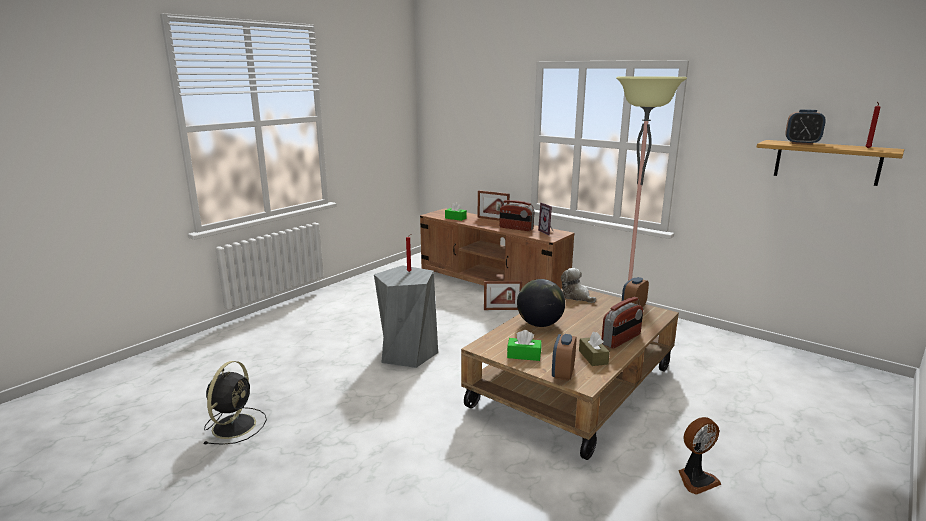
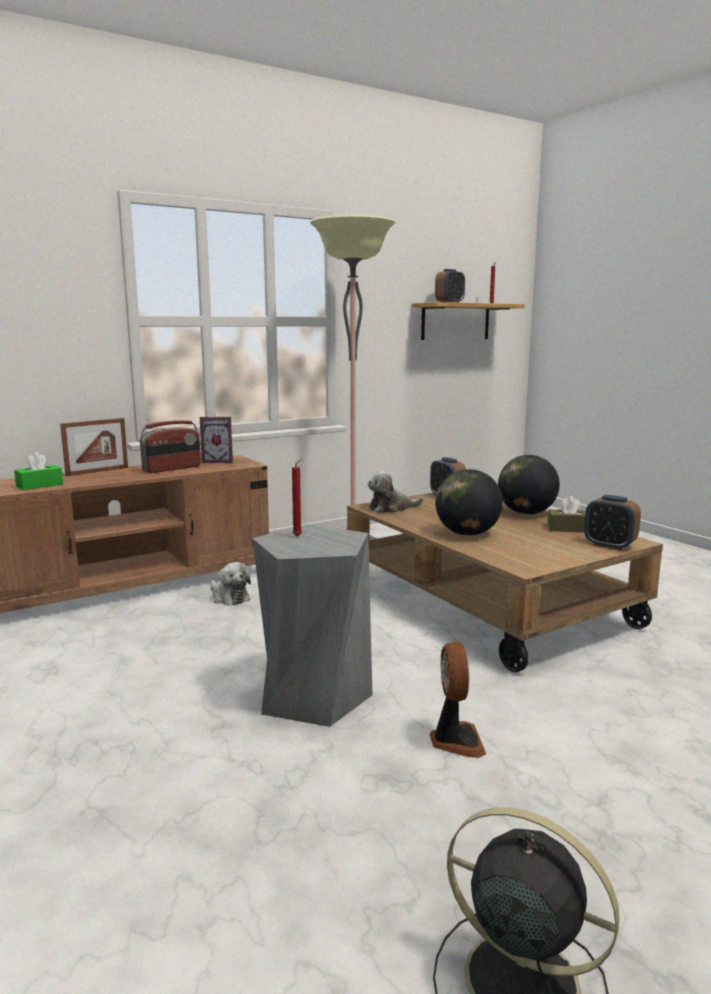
camera: 70 degrees left, 5 degrees down
picture frame [484,281,522,310] -> plush toy [210,562,251,605]
green tissue box [507,330,541,361] -> none
radio [602,297,643,349] -> globe [498,455,560,515]
fan [679,417,721,495] -> fan moved to [430,642,486,758]

